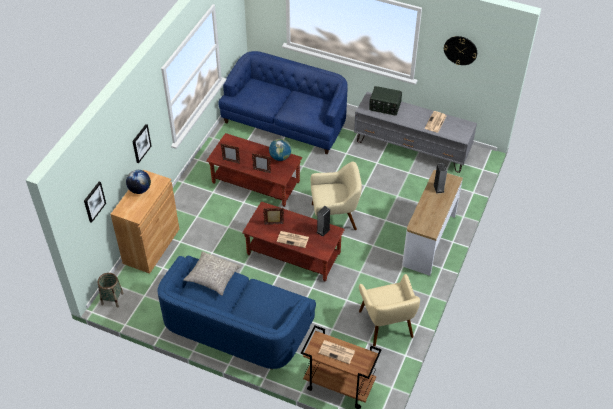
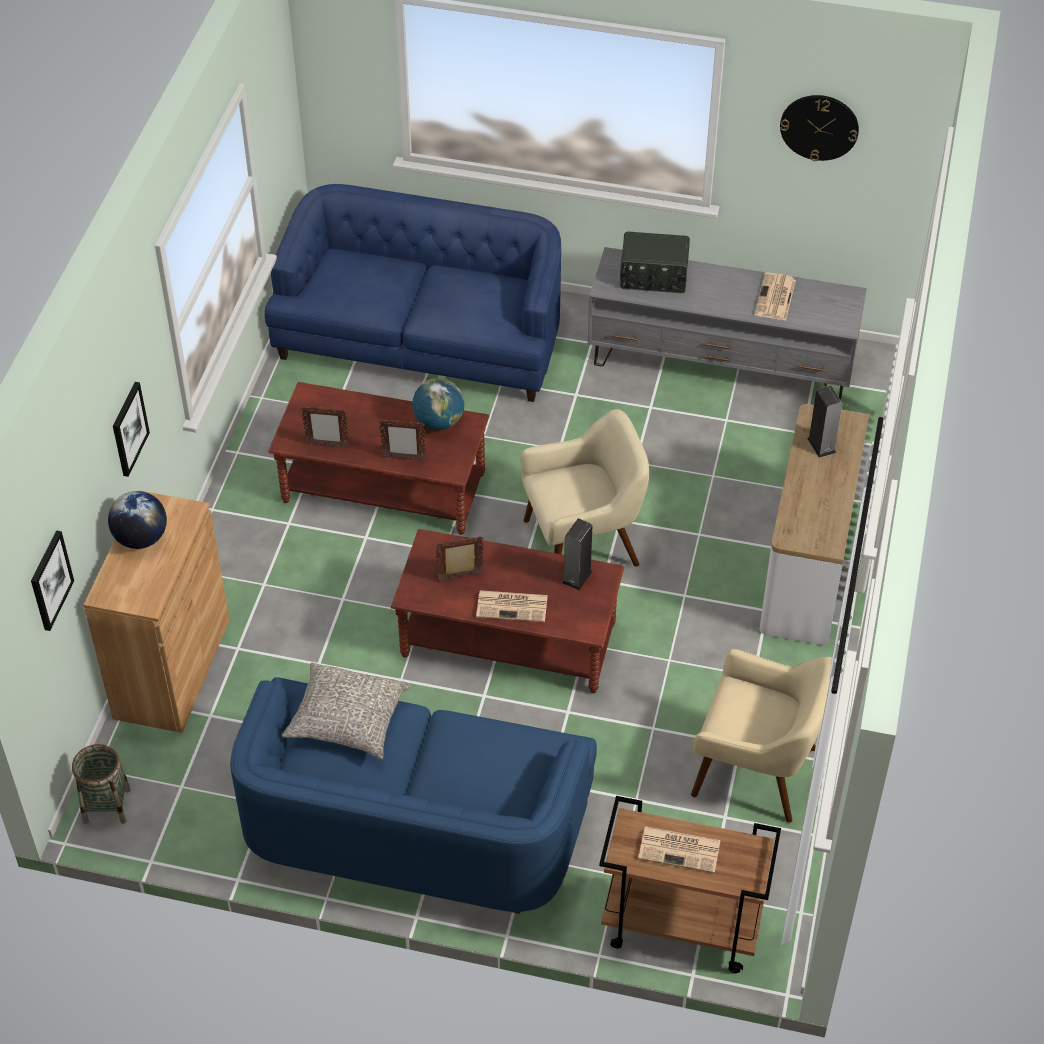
camera: 10 degrees left, 0 degrees up
beige armchair [359,274,420,346] -> beige armchair turned 45 degrees counterclockwise [691,649,832,823]

